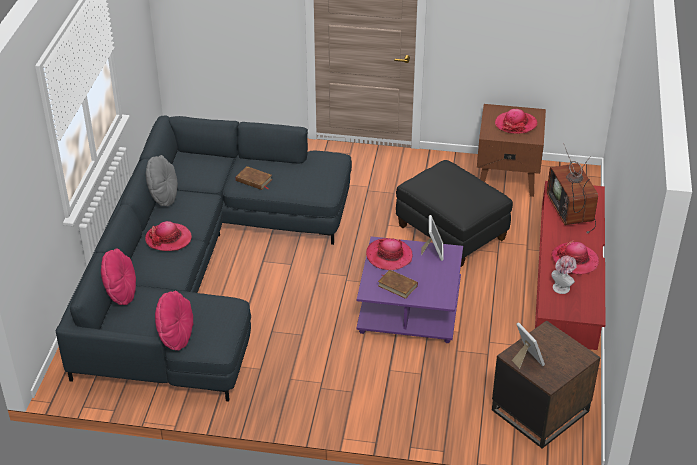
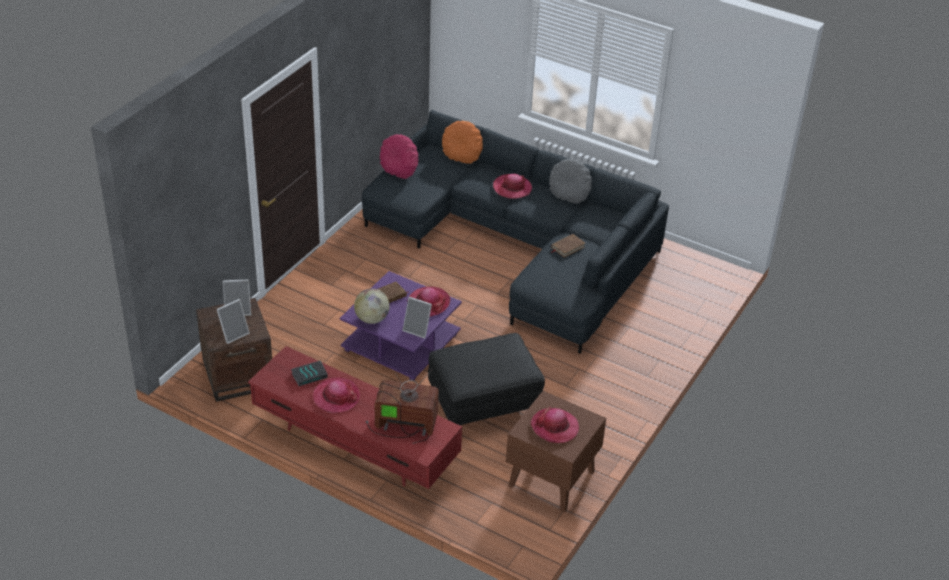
camera: 110 degrees right, 0 degrees up
pink pillow [101,248,136,305] -> orange pillow [442,121,483,164]
hat [551,256,577,294] -> book [291,360,328,386]
none -> picture frame [217,299,250,344]
none -> globe [354,288,390,324]

